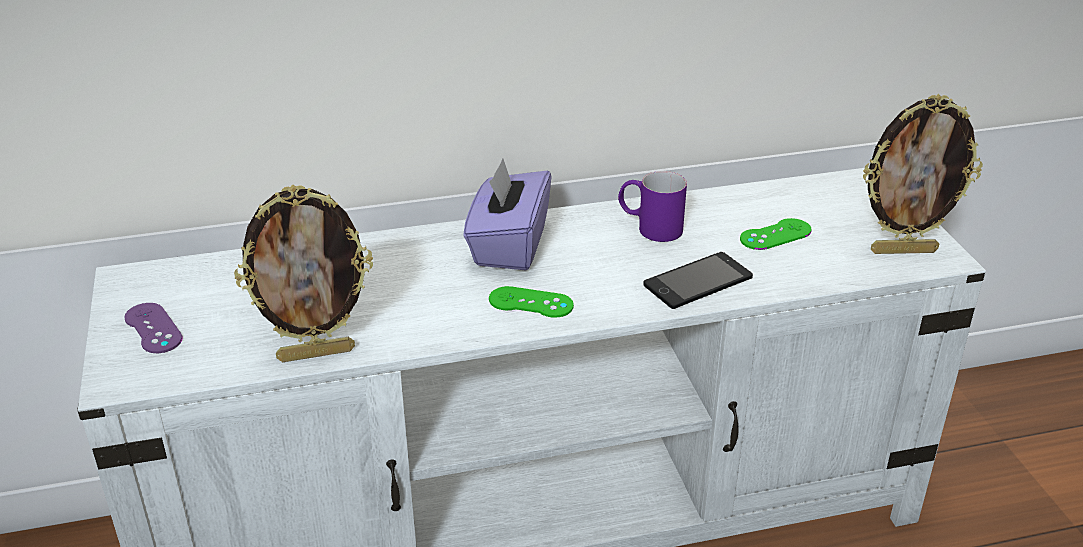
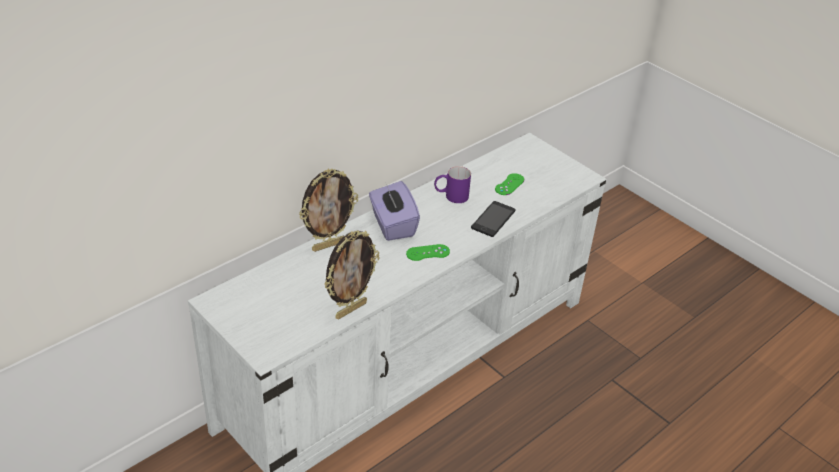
camera: 30 degrees left, 5 degrees up
purple game controller [124,303,183,353] -> none
picture frame [863,94,983,254] -> picture frame moved to [299,169,358,252]

